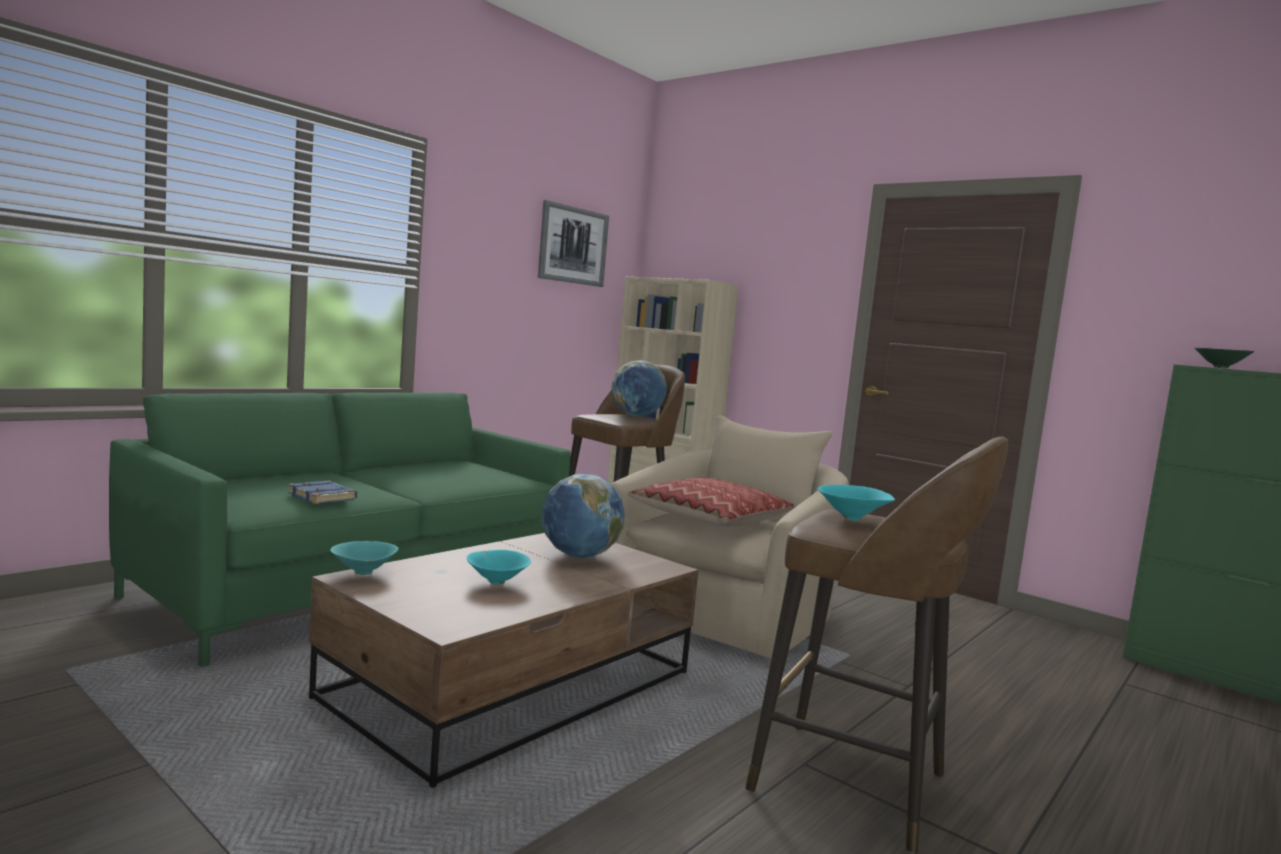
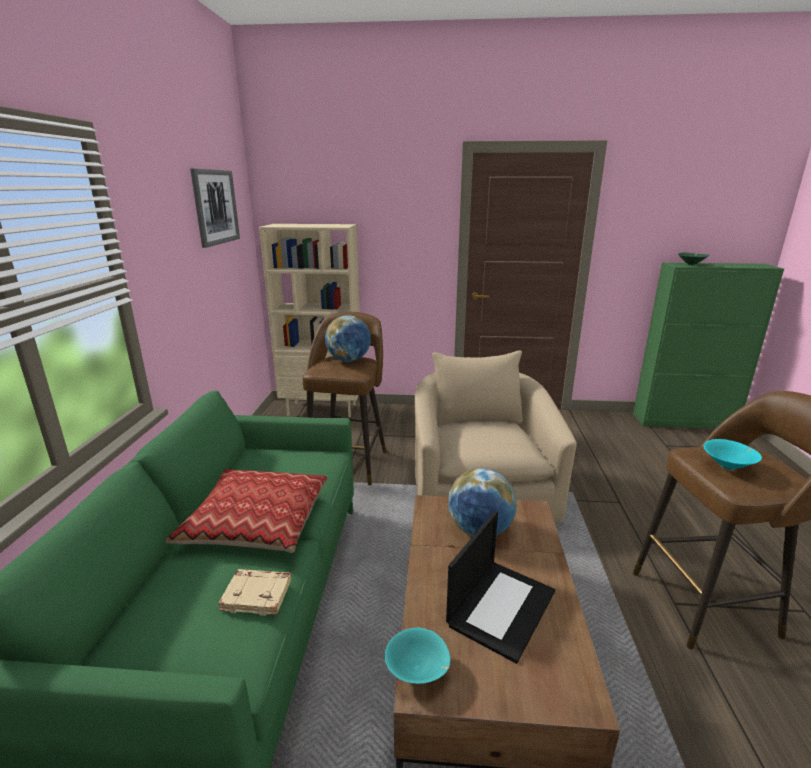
camera: 35 degrees left, 15 degrees up
blue book [288,480,357,504] -> beige book [218,569,291,616]
turquoise bowl [467,550,531,585] -> laptop [446,511,555,664]
pillow [628,477,796,527] -> pillow moved to [165,469,328,553]

